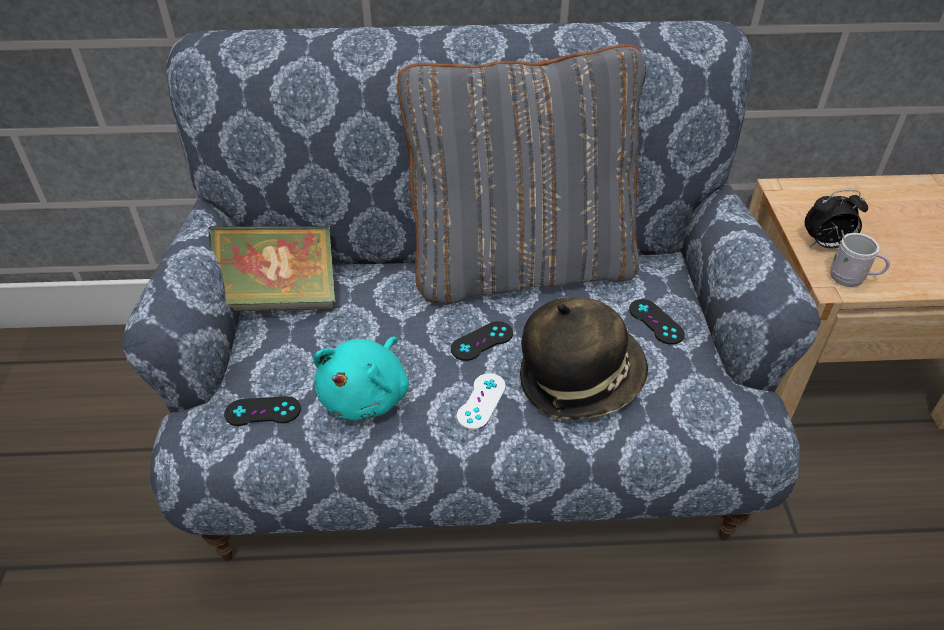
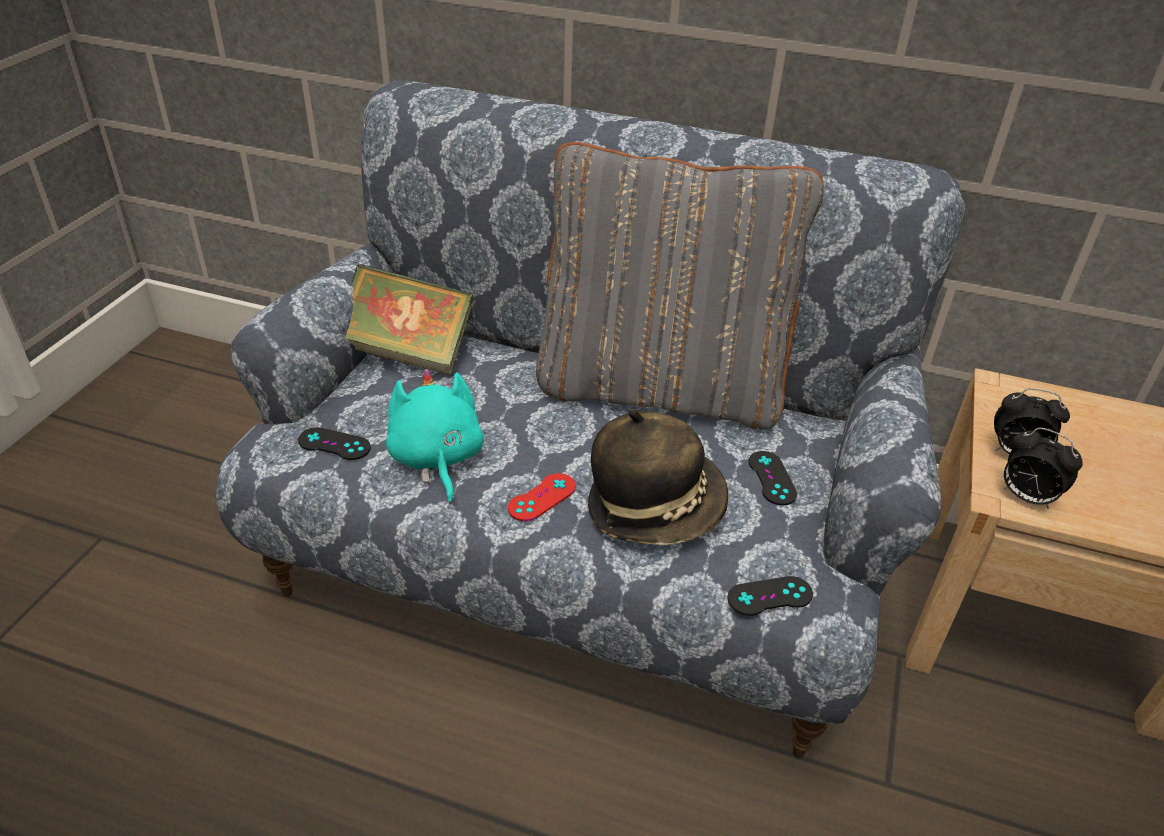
camera: 20 degrees right, 5 degrees down
turquoise plush toy [313,337,409,420] -> turquoise plush toy turned 120 degrees clockwise [386,369,484,504]
black game controller [451,321,513,361] -> black game controller moved to [728,576,813,616]
white game controller [457,373,506,430] -> red game controller [508,473,576,521]
white mug [830,230,890,287] -> alarm clock [1004,428,1082,510]

